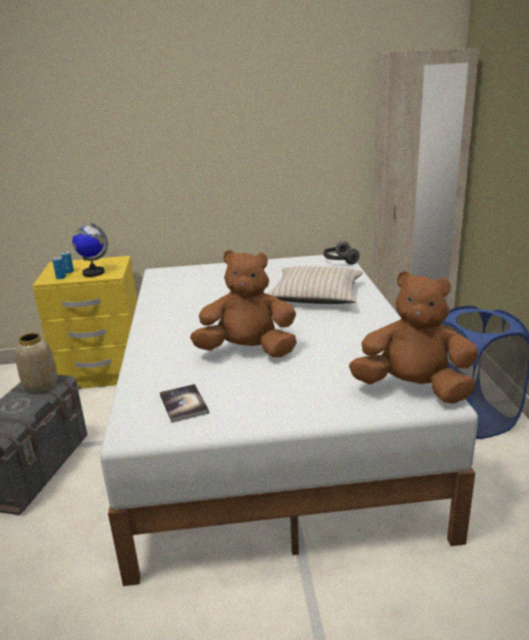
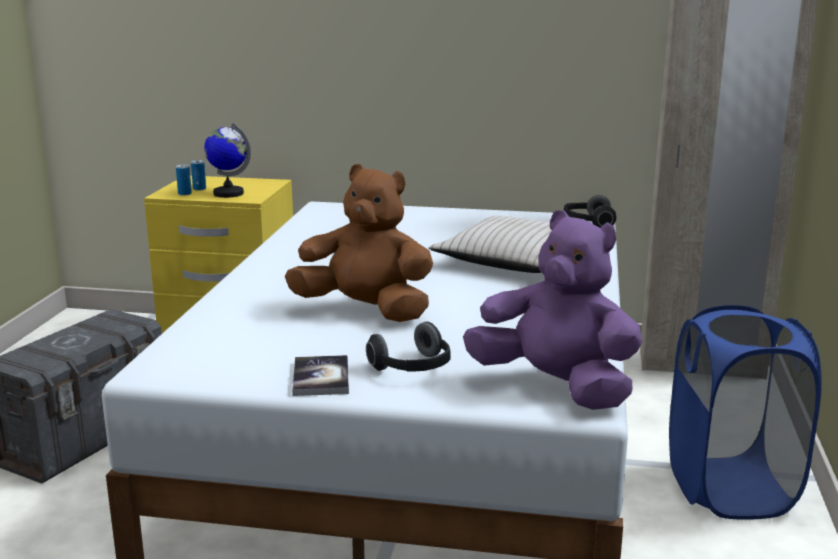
camera: 15 degrees right, 5 degrees down
vase [15,333,57,393] -> none
book [160,384,209,423] -> book moved to [292,355,349,396]
brown plush toy [349,271,478,404] -> purple plush toy [463,210,642,410]
none -> headphones [366,322,451,372]

